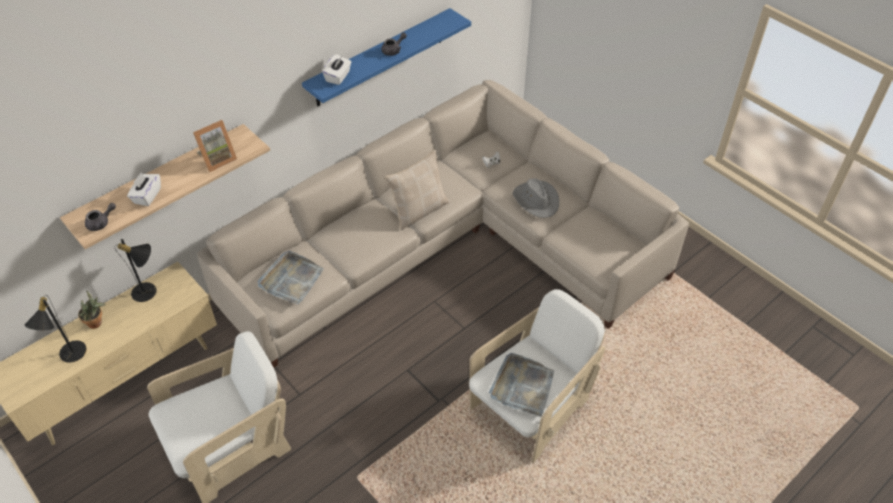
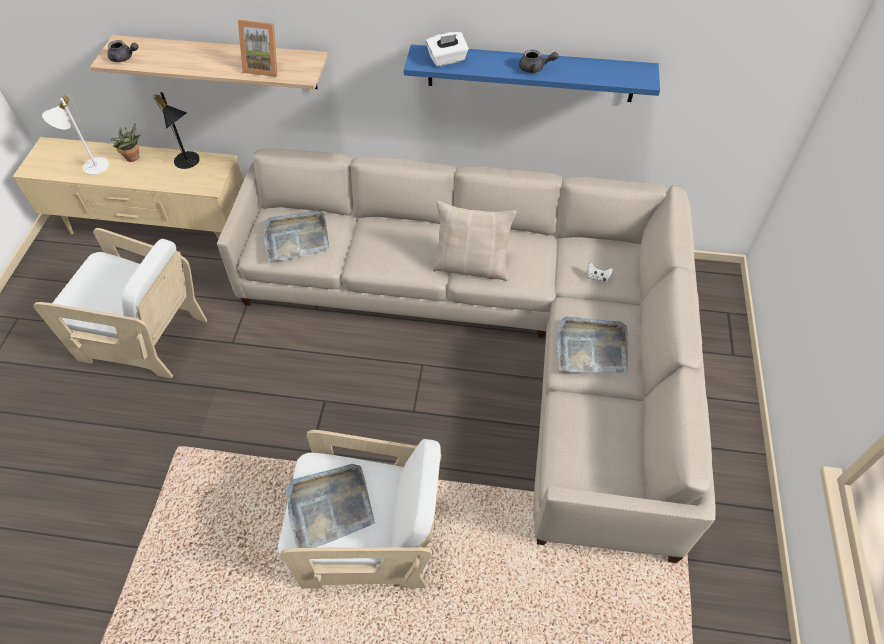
camera: 50 degrees right, 5 degrees up
black table lamp [25,295,87,363] -> white table lamp [42,96,109,175]
white tissue box [127,173,161,206] -> none
grey hat [513,178,559,218] -> grey tray [557,317,628,373]

